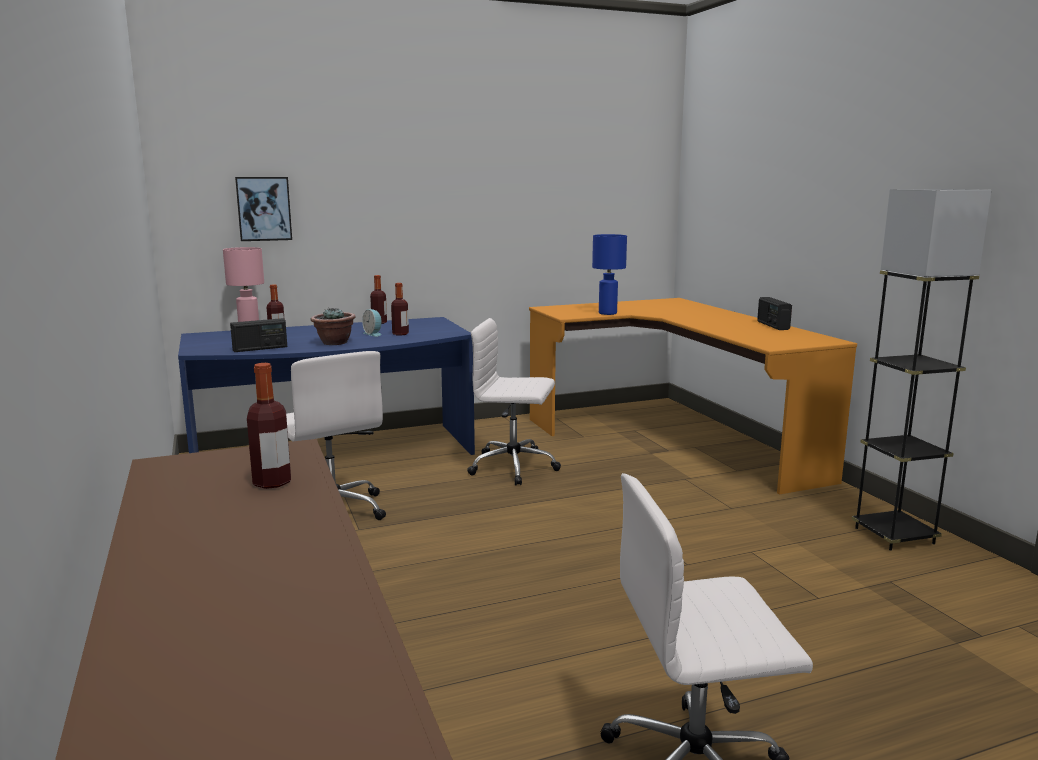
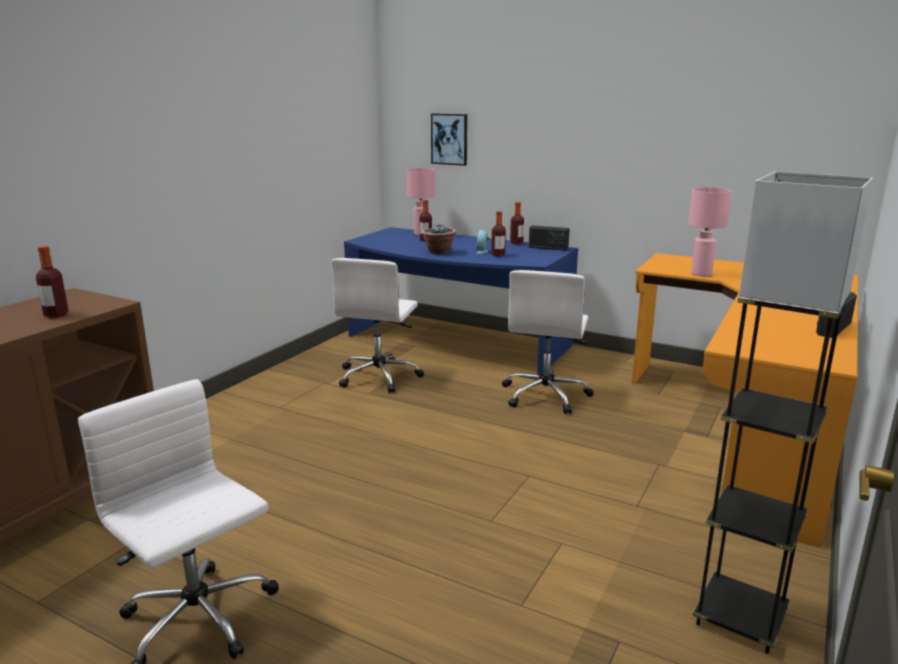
camera: 50 degrees right, 5 degrees up
radio [230,318,287,352] -> radio moved to [529,225,570,251]
white office chair [467,318,561,485] -> white office chair turned 135 degrees counterclockwise [502,270,594,414]
blue table lamp [592,234,627,315] -> pink table lamp [688,187,732,276]

